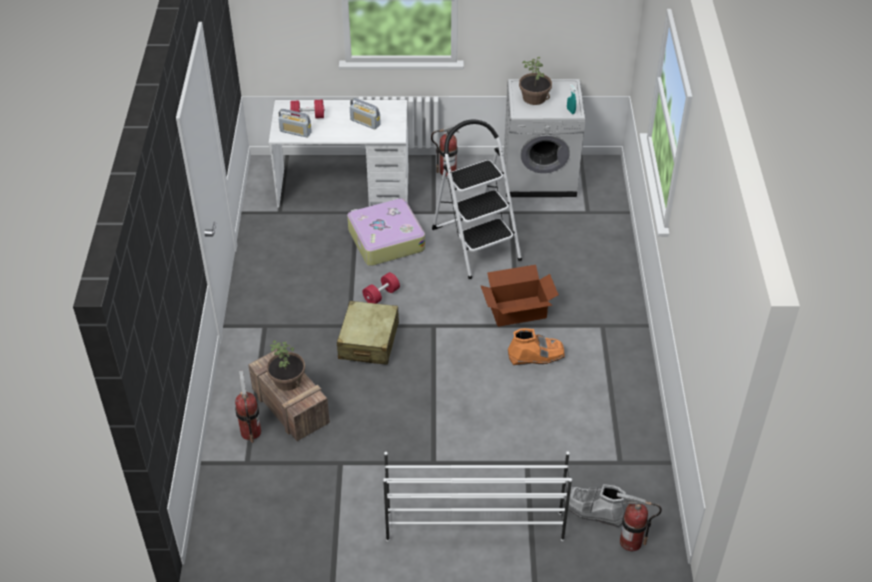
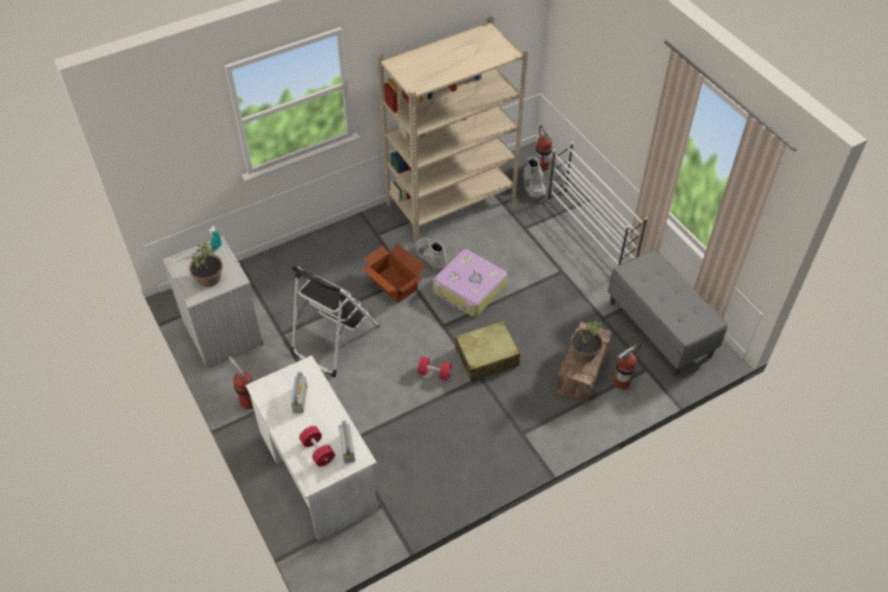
camera: 120 degrees left, 5 degrees up
suitcase [347,198,425,266] -> suitcase moved to [433,249,507,317]
orange boot [508,328,565,365] -> grey boot [413,237,449,273]
none -> beige bookcase [378,16,528,242]
none -> grey bench [608,249,728,376]

